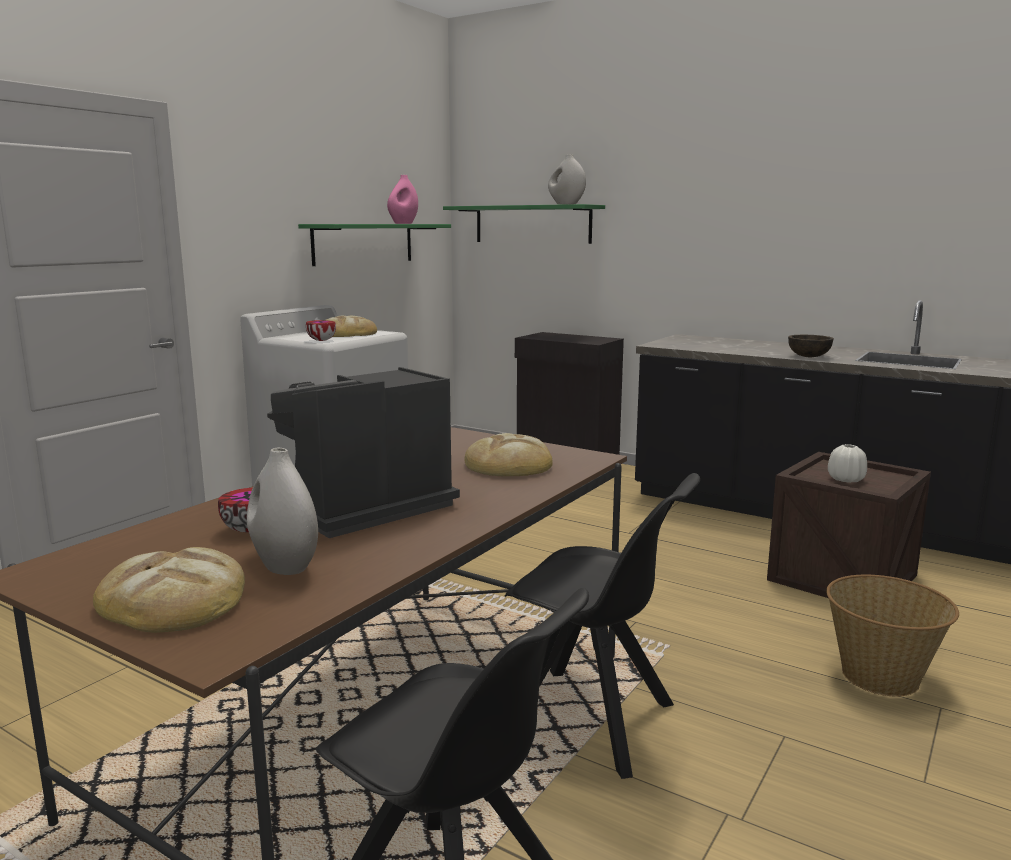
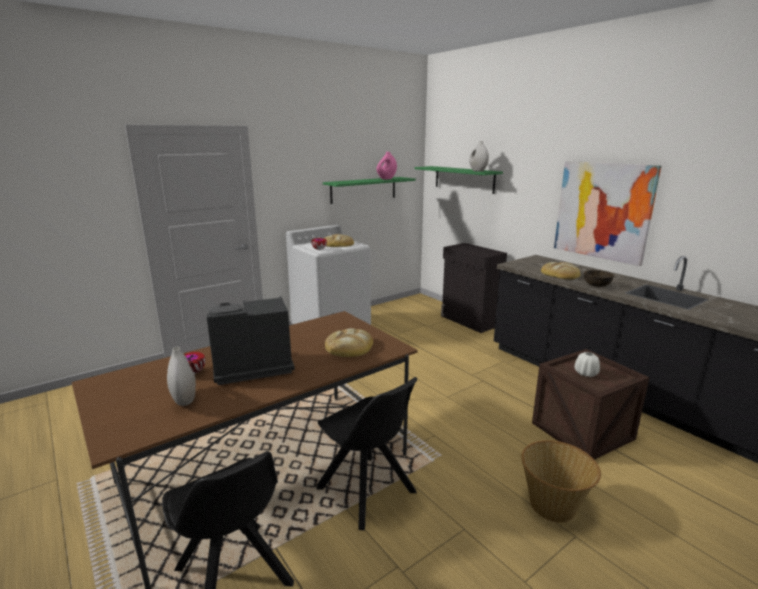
camera: 20 degrees right, 5 degrees up
bread [93,547,245,633] -> bread moved to [541,262,581,279]
none -> picture [554,161,661,266]

